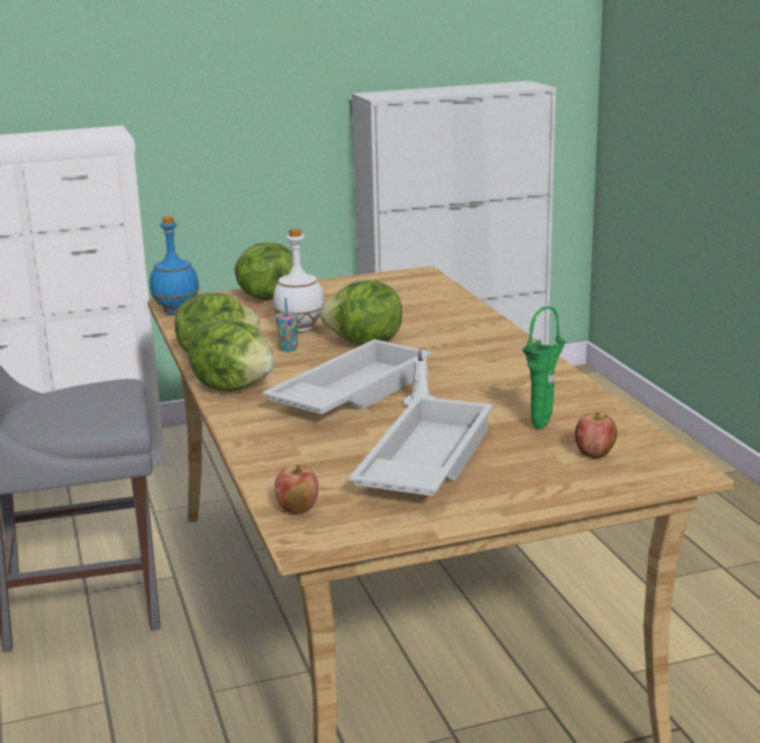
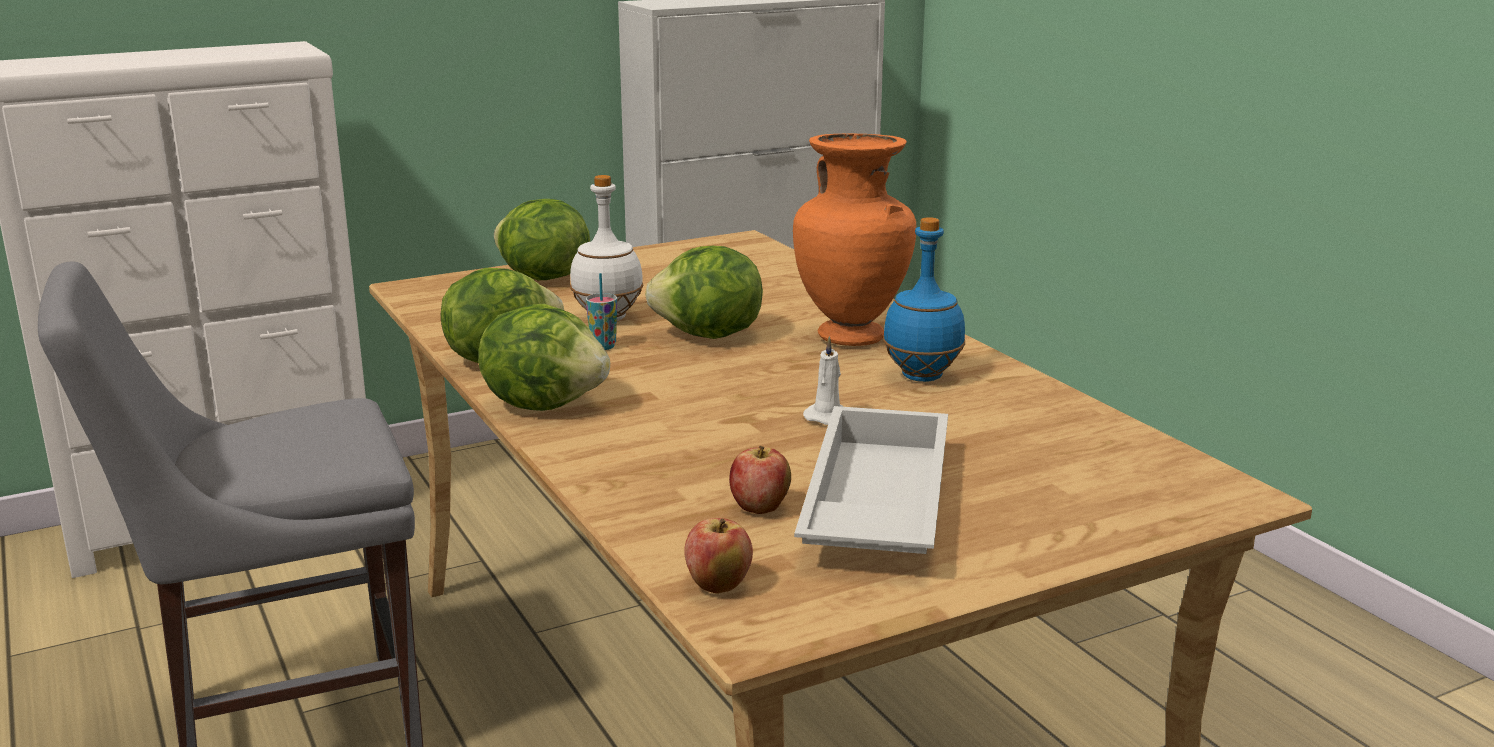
camera: 10 degrees left, 0 degrees up
blue bottle [150,216,199,315] -> blue bottle moved to [883,217,965,382]
white tray [262,339,431,414] -> none
green vase [522,306,566,430] -> none
apple [575,412,617,458] -> apple moved to [729,446,791,514]
none -> orange vase [793,133,916,346]

